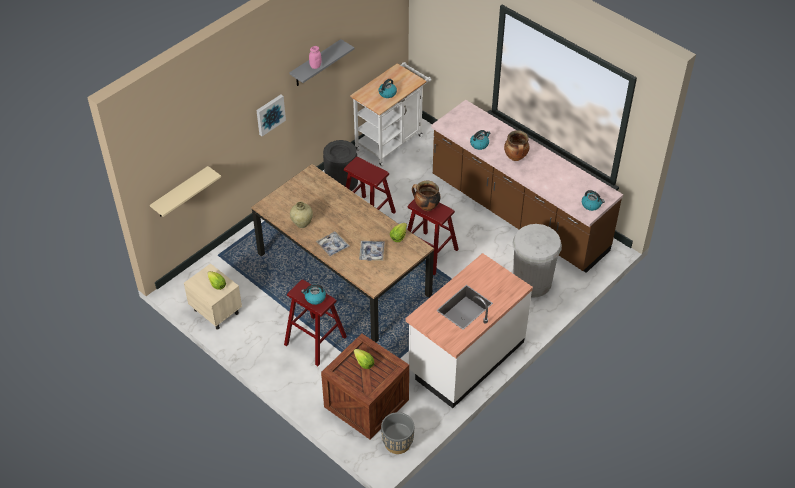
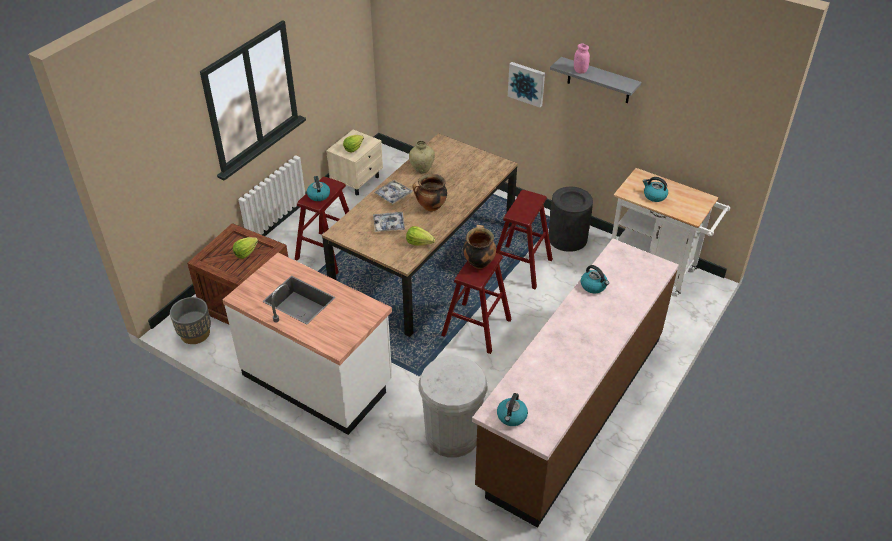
camera: 80 degrees right, 5 degrees down
beige shelf [150,166,221,217] -> none
cooking pot [504,130,530,161] -> cooking pot moved to [412,174,447,211]

